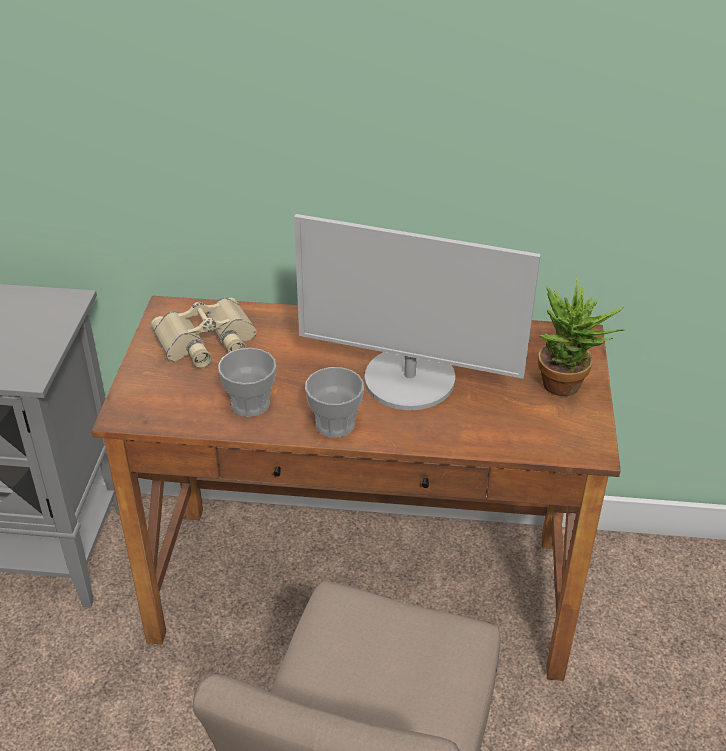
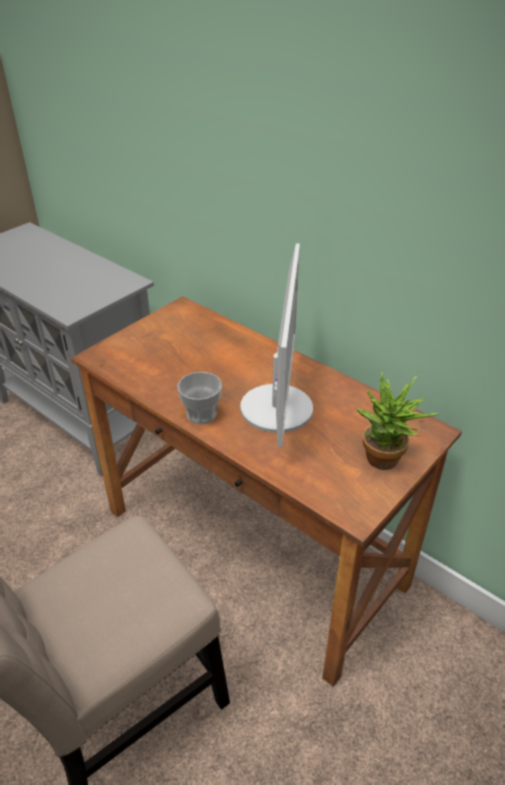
camera: 35 degrees right, 0 degrees up
beige binoculars [151,298,257,368] -> none
cup [218,348,276,417] -> none
monitor [294,214,541,410] -> monitor turned 135 degrees counterclockwise [240,244,313,447]

